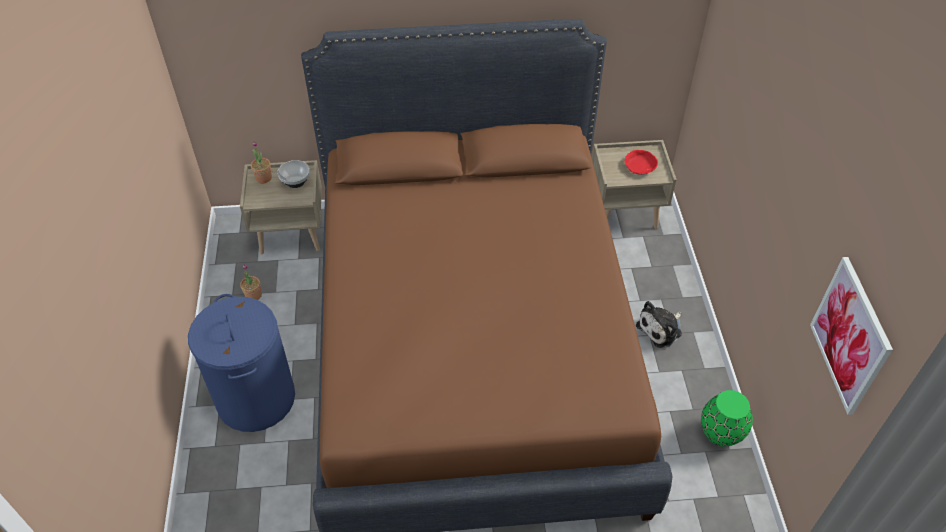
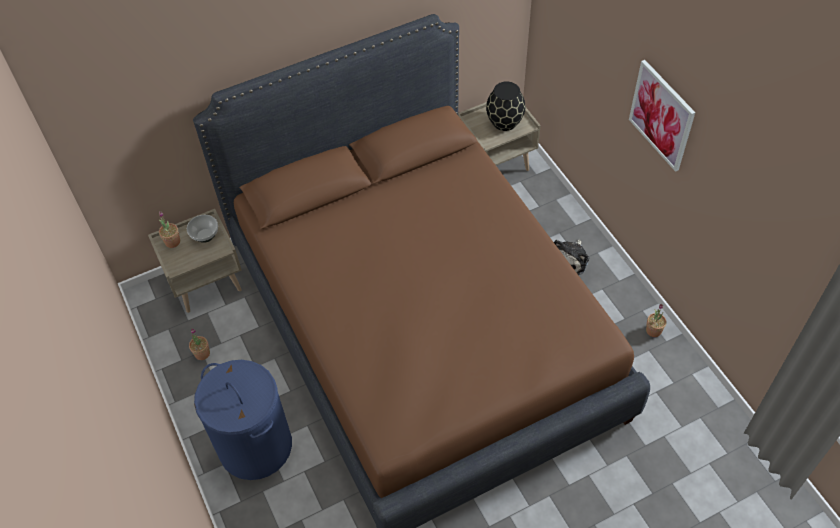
camera: 20 degrees left, 5 degrees up
red bowl [624,150,658,175] -> black vase [486,81,525,131]
green vase [701,390,753,447] -> potted plant [646,304,666,337]
picture [810,257,893,415] -> picture moved to [629,60,696,172]

